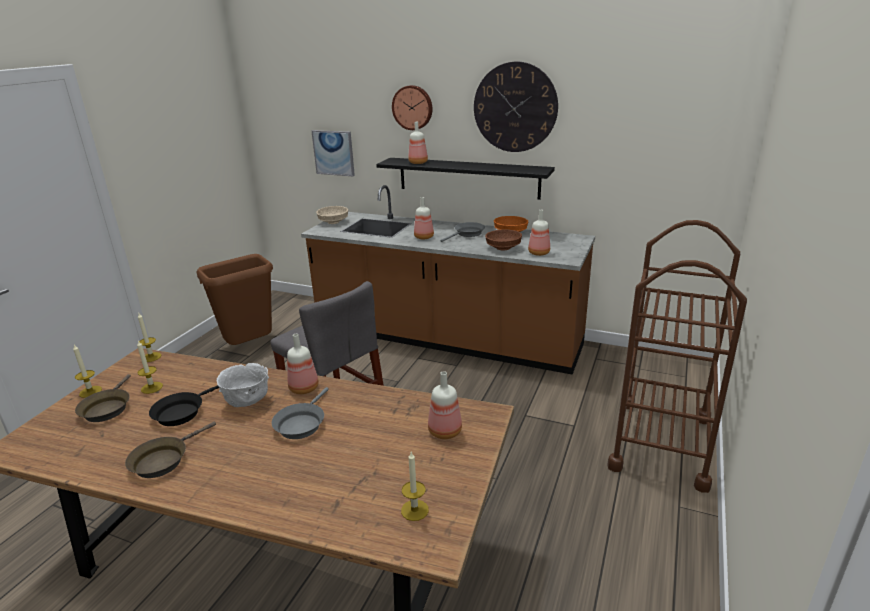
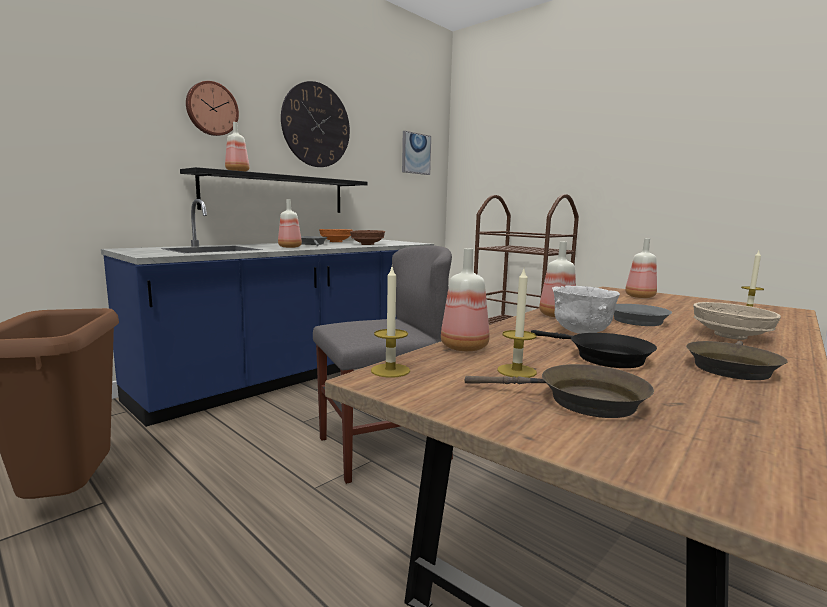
camera: 70 degrees left, 15 degrees down
candle [73,345,102,398] -> none
brown frying pan [125,422,216,478] -> brown frying pan turned 75 degrees clockwise [686,341,788,380]
brown counter [301,185,595,375] -> blue counter [101,199,434,427]
picture [311,130,355,176] -> picture moved to [402,131,431,175]
beige bowl [316,206,348,224] -> beige bowl moved to [693,302,781,340]
bottle [528,210,550,256] -> bottle moved to [441,248,489,351]

